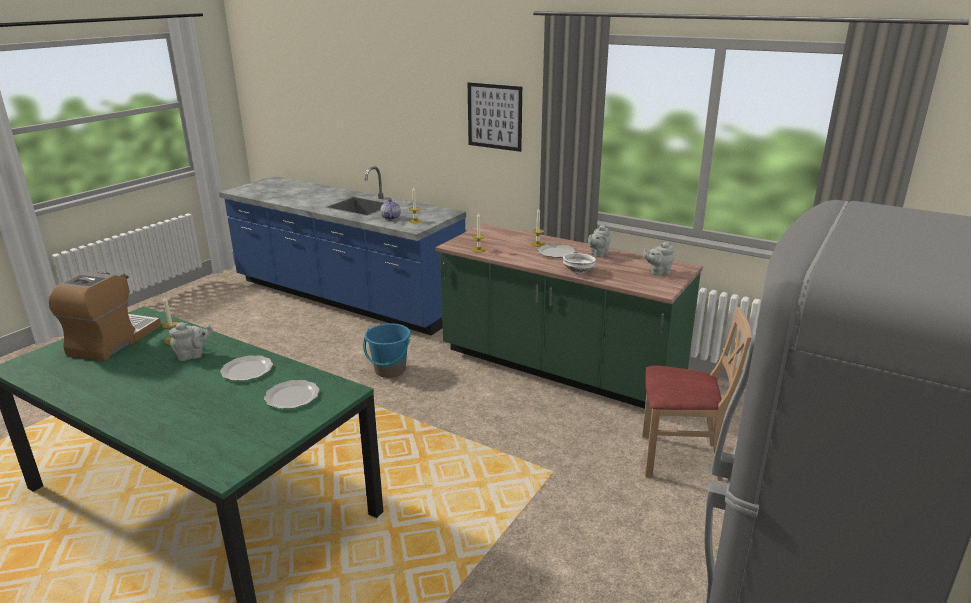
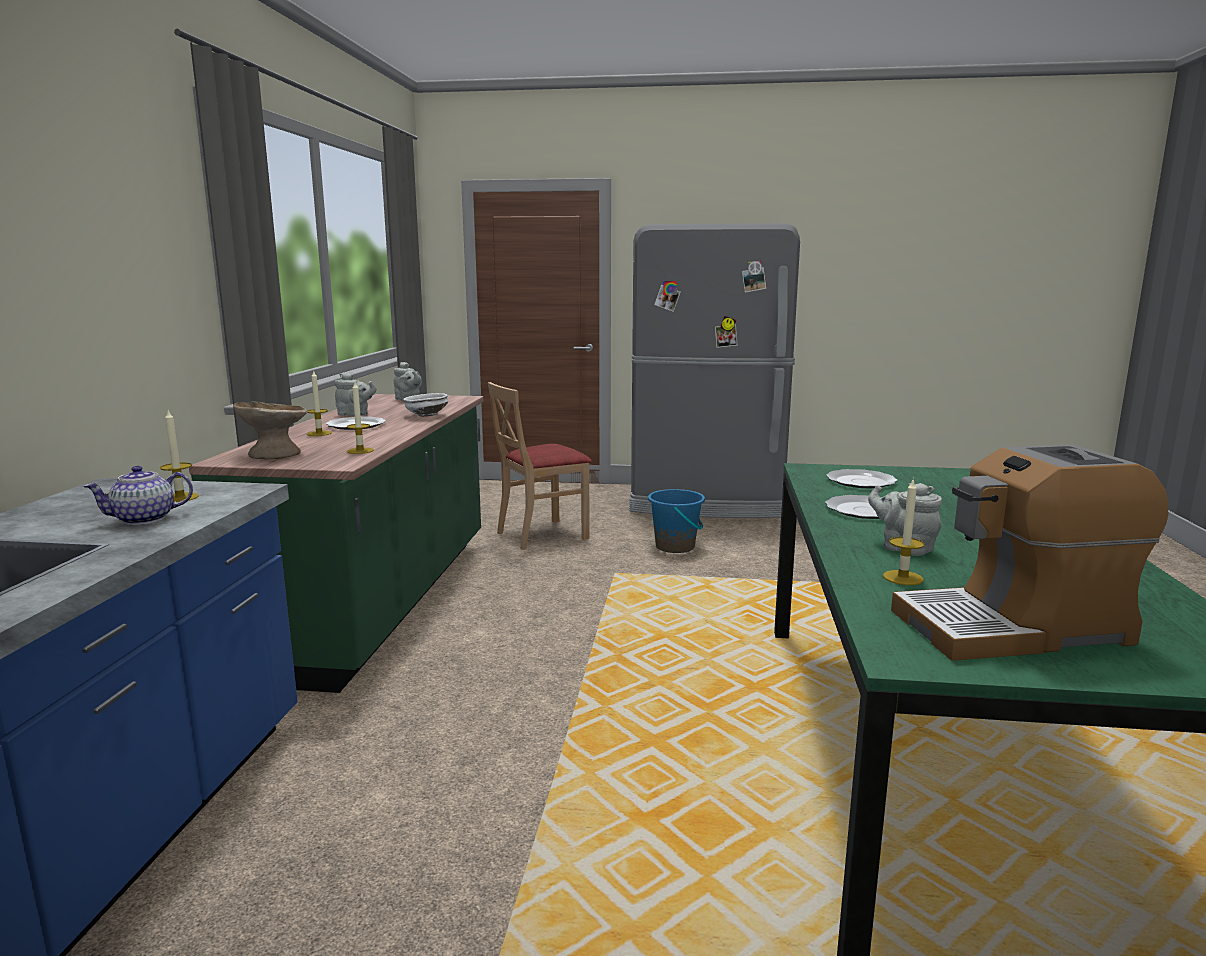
camera: 115 degrees left, 10 degrees down
blue bucket [363,323,411,378] -> blue bucket moved to [648,489,705,553]
picture [468,82,522,152] -> none
beige chair [642,307,752,481] -> beige chair turned 105 degrees counterclockwise [488,382,592,550]
none -> beige bowl [233,402,307,460]

